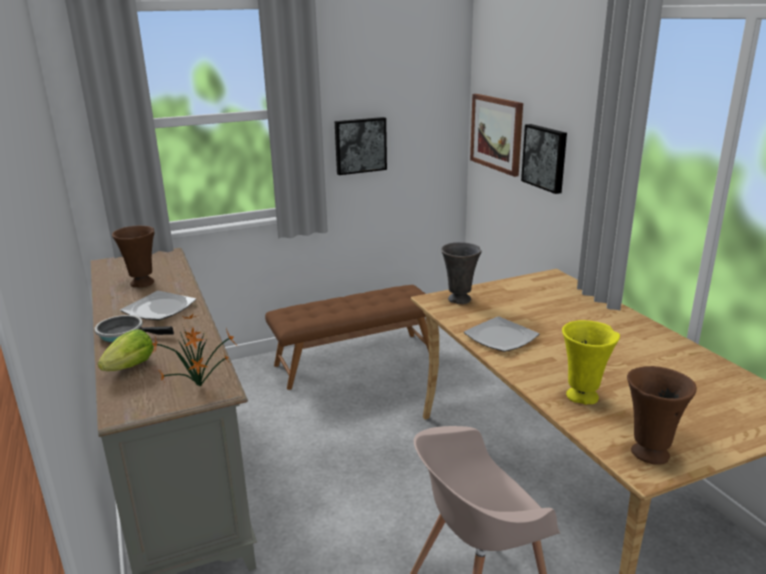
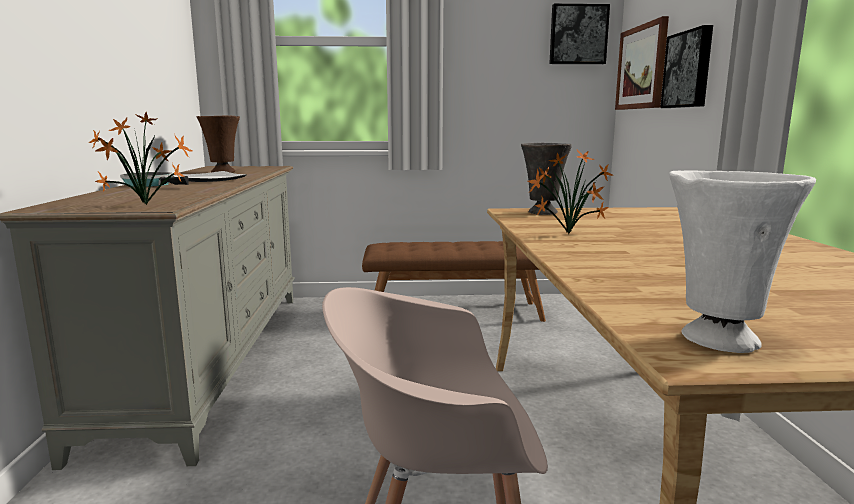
camera: 20 degrees right, 10 degrees down
lettuce [98,329,154,371] -> none
picture [335,117,387,175] -> picture moved to [549,4,610,64]
plate [464,316,539,352] -> potted plant [528,150,613,234]
yellow vase [562,320,620,405] -> none
brown vase [627,366,697,465] -> white vase [669,170,816,353]

